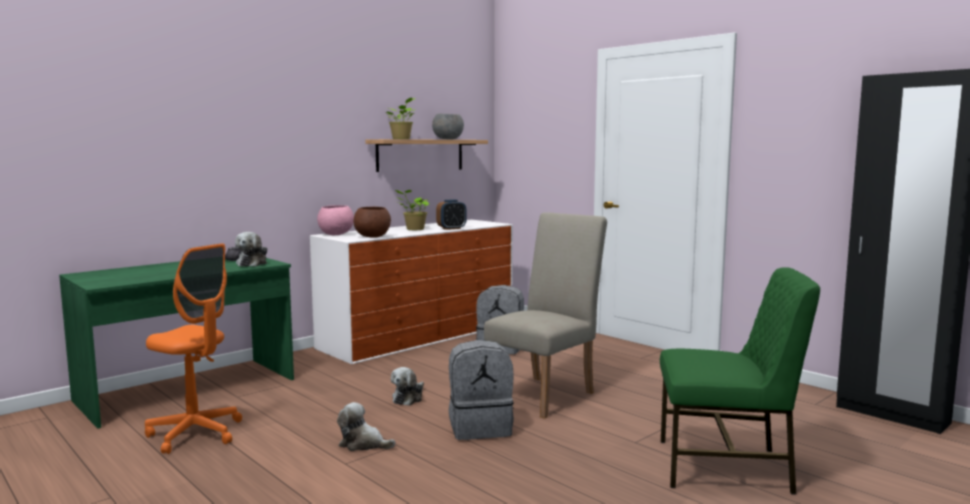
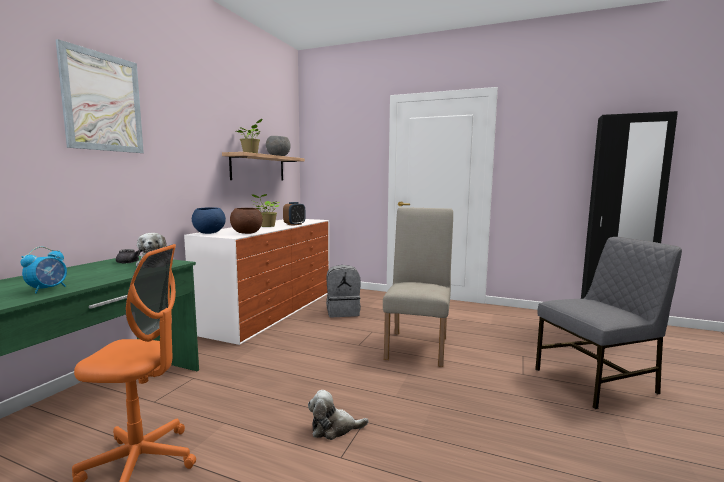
camera: 25 degrees left, 0 degrees up
pink bowl [317,205,354,235] -> blue bowl [192,207,226,234]
plush toy [391,367,424,406] -> none
grey backpack [449,340,514,440] -> none
green chair [660,267,820,495] -> grey chair [535,237,682,409]
none -> alarm clock [21,247,67,294]
none -> picture [56,39,144,153]

